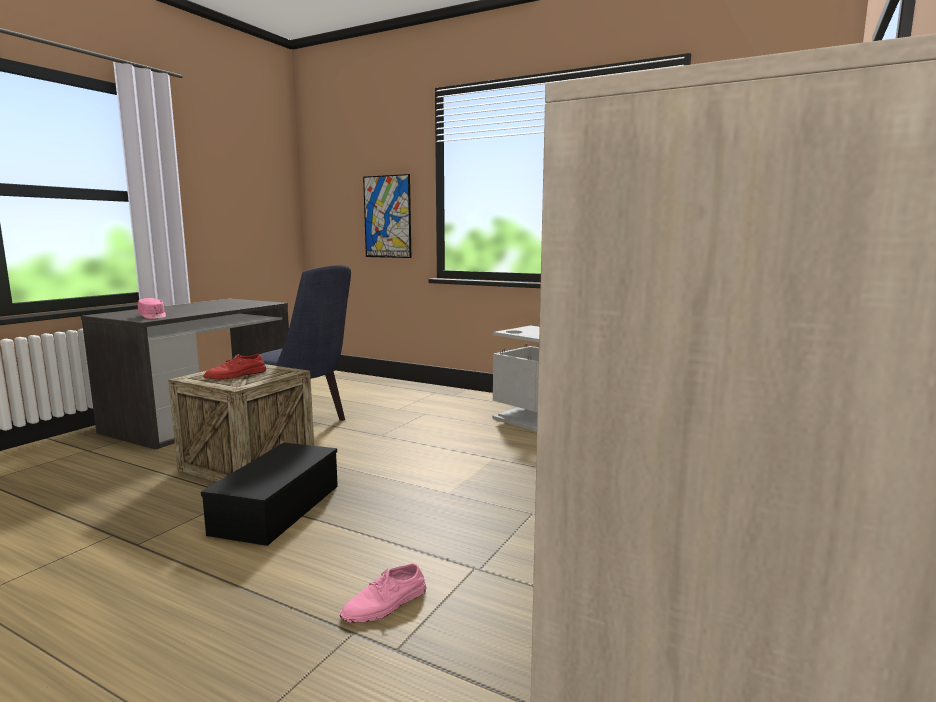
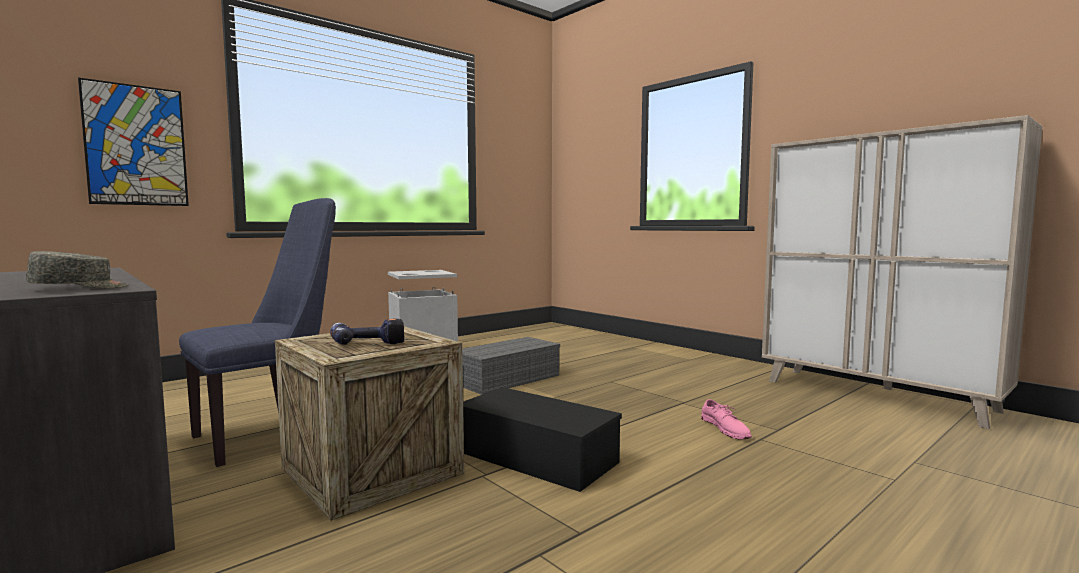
camera: 70 degrees left, 5 degrees down
pink cap [138,298,166,319] -> grey cap [26,251,129,289]
red shoe [203,354,266,379] -> power drill [330,319,404,345]
none -> grey storage box [462,337,560,395]

